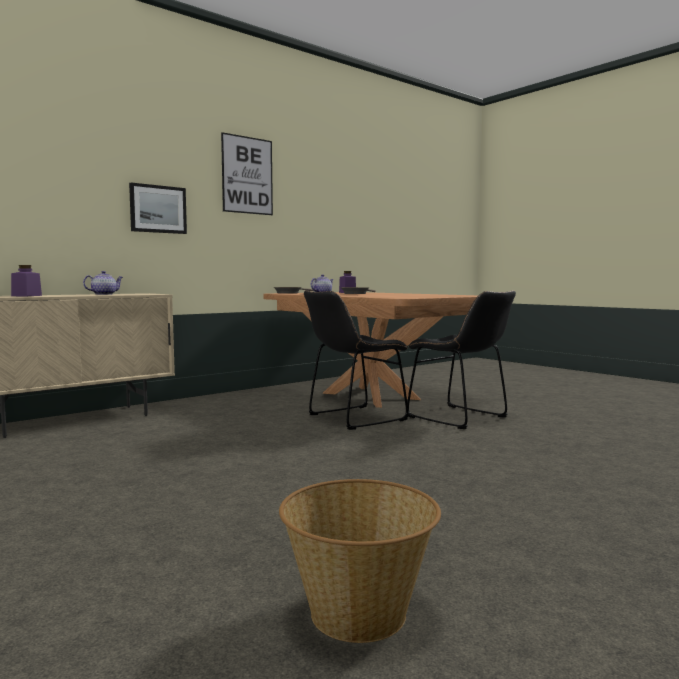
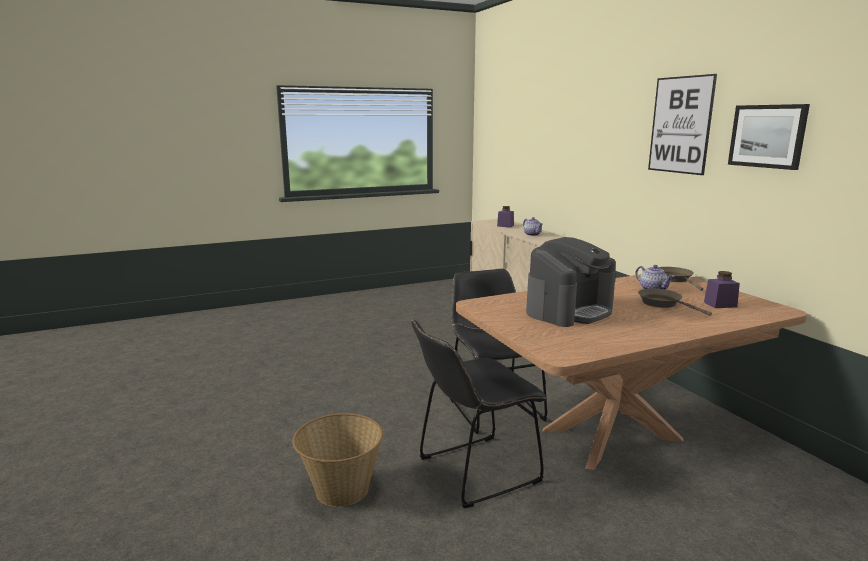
camera: 105 degrees right, 10 degrees up
picture [129,183,187,234] -> picture moved to [728,104,810,170]
basket [279,479,441,643] -> basket moved to [293,413,383,507]
none -> coffee machine [526,237,616,327]

